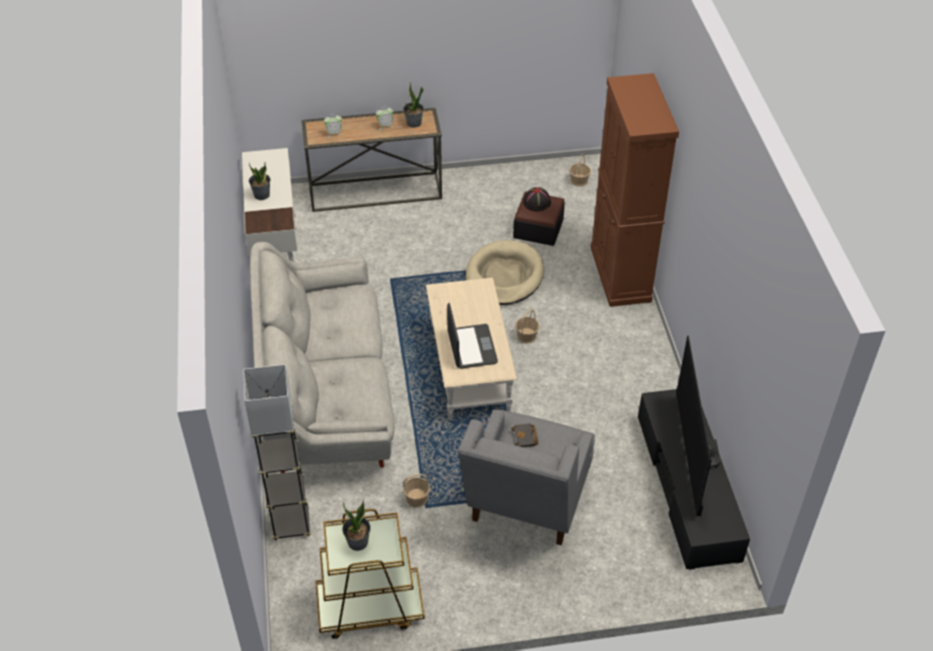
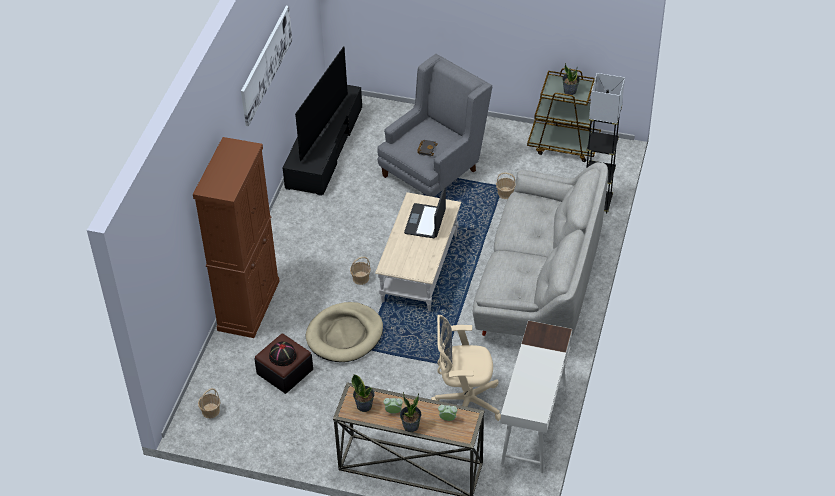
camera: 155 degrees left, 0 degrees up
potted plant [249,162,271,200] -> potted plant moved to [400,392,421,432]
none -> picture [241,6,292,127]
none -> beige office chair [431,315,501,421]

